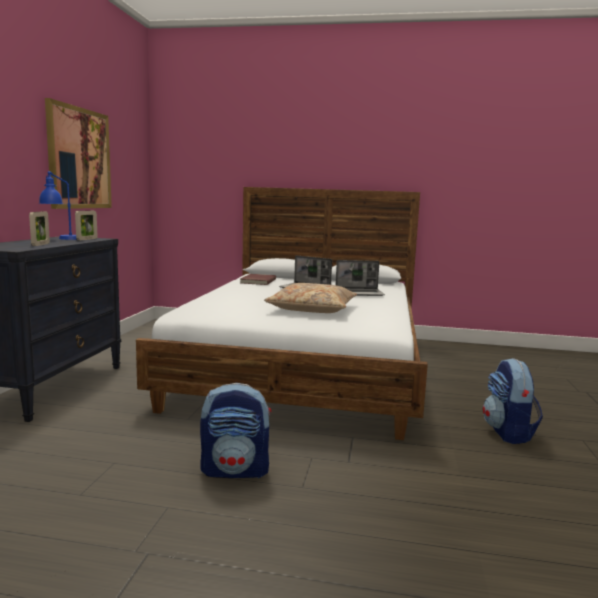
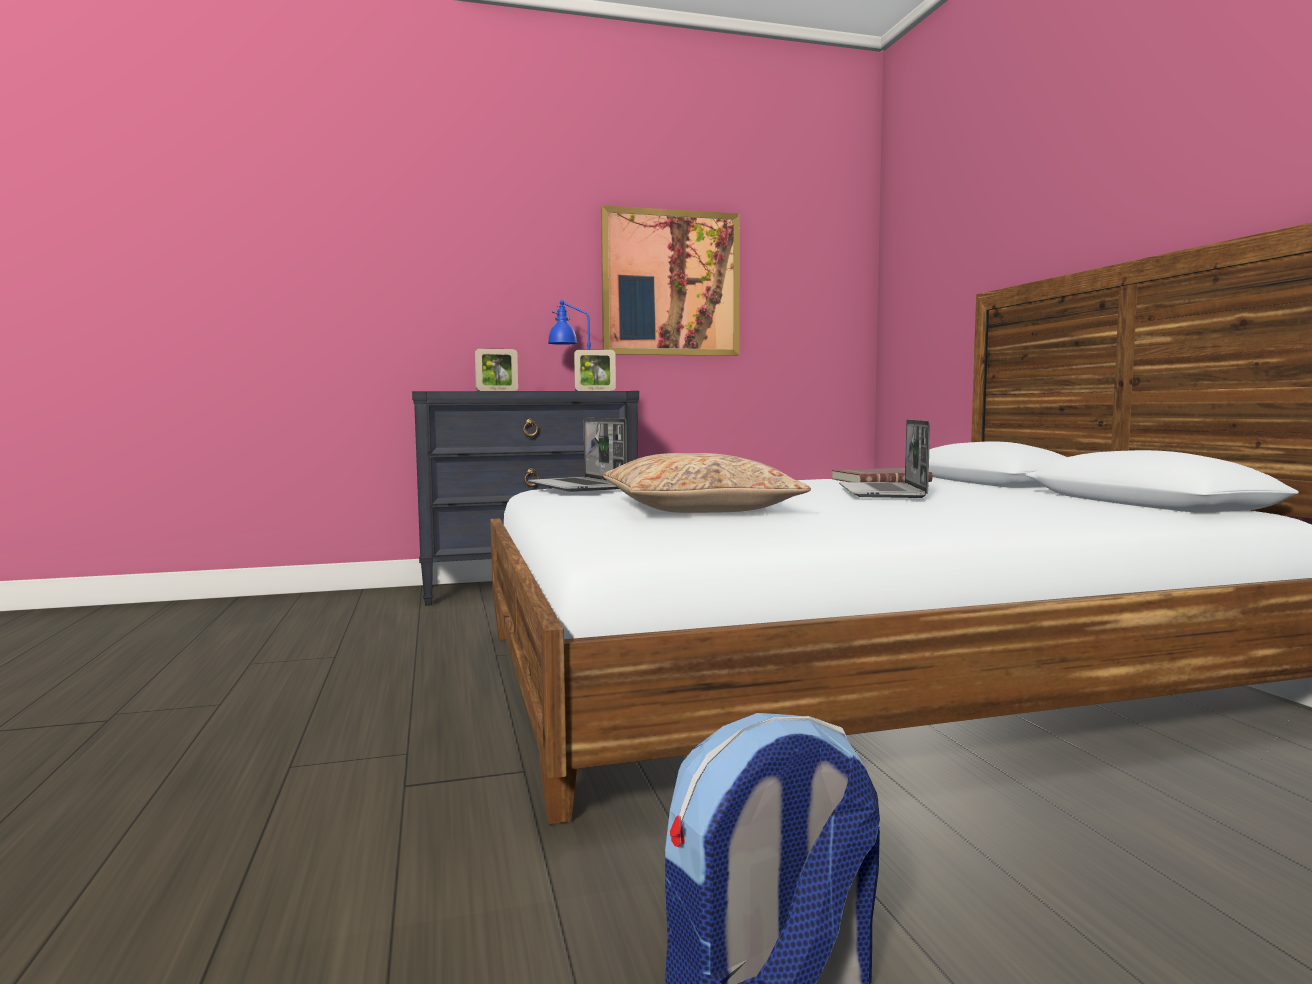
camera: 65 degrees right, 5 degrees down
backpack [200,383,272,478] -> none
laptop [336,260,385,296] -> laptop moved to [528,418,627,492]

